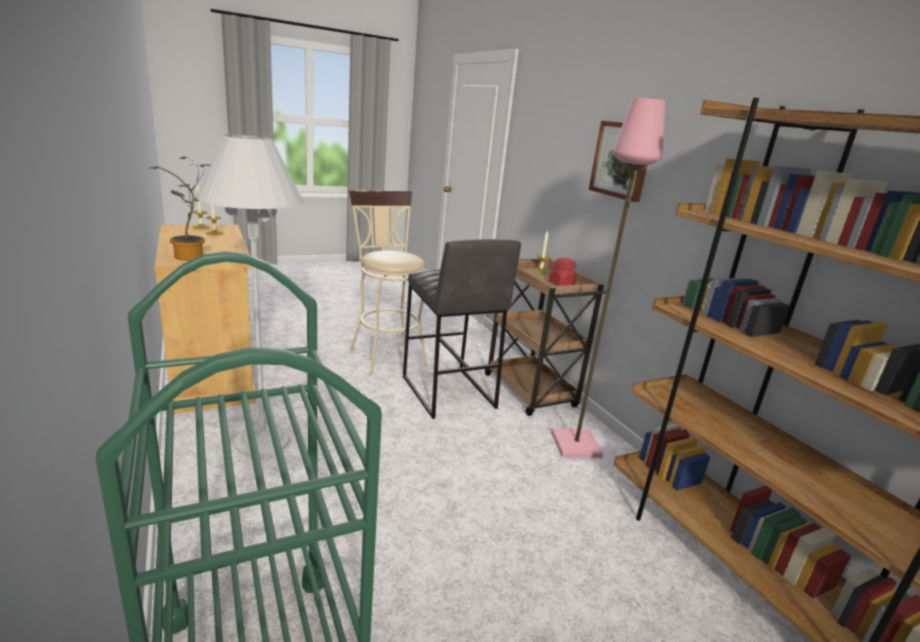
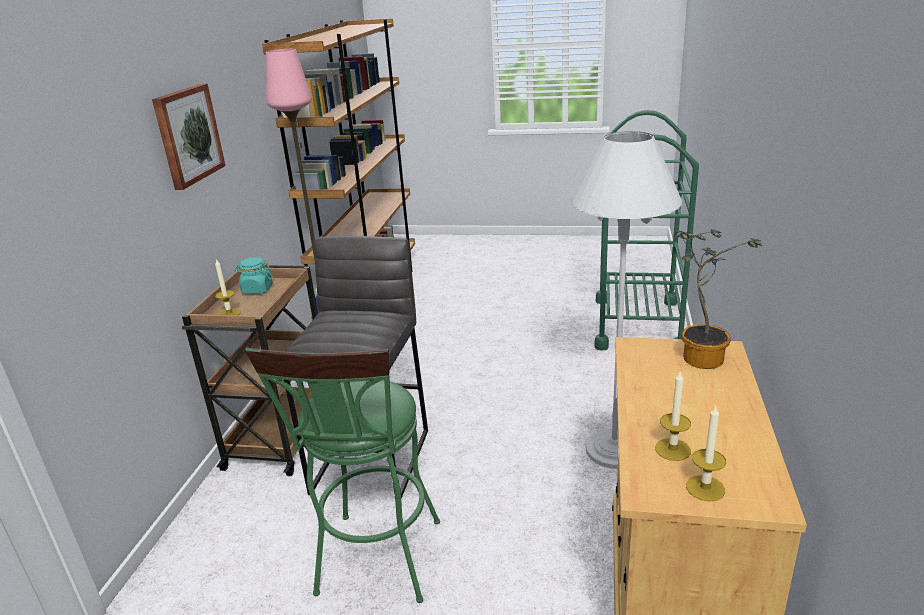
camera: 140 degrees left, 5 degrees up
beige stool [349,190,428,375] -> green stool [245,347,440,603]
red jar [549,258,577,286] -> turquoise jar [235,257,273,294]

